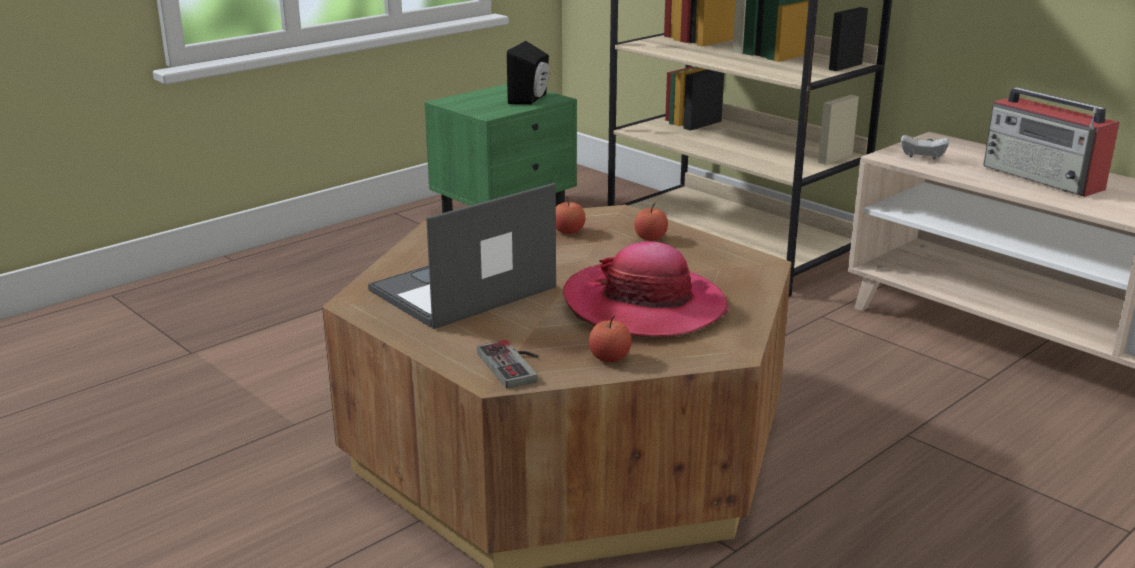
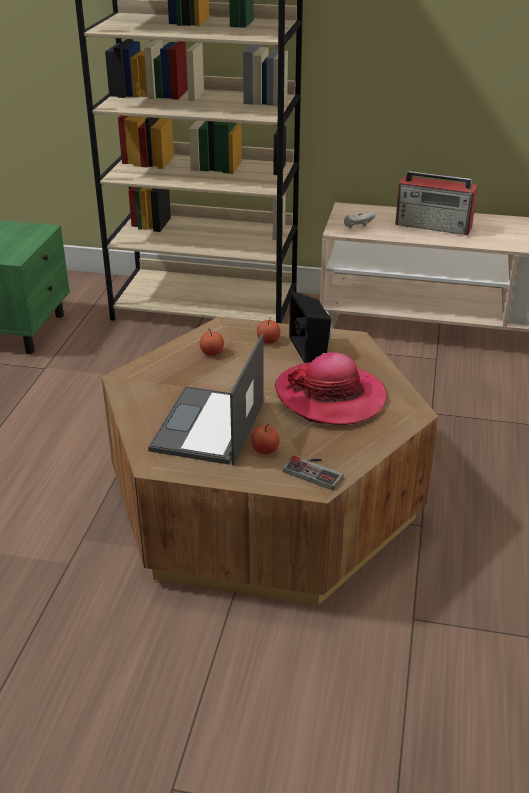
camera: 35 degrees left, 10 degrees up
black speaker [507,41,549,104] -> black speaker moved to [289,290,332,363]
apple [589,316,632,362] -> apple moved to [251,424,280,454]

